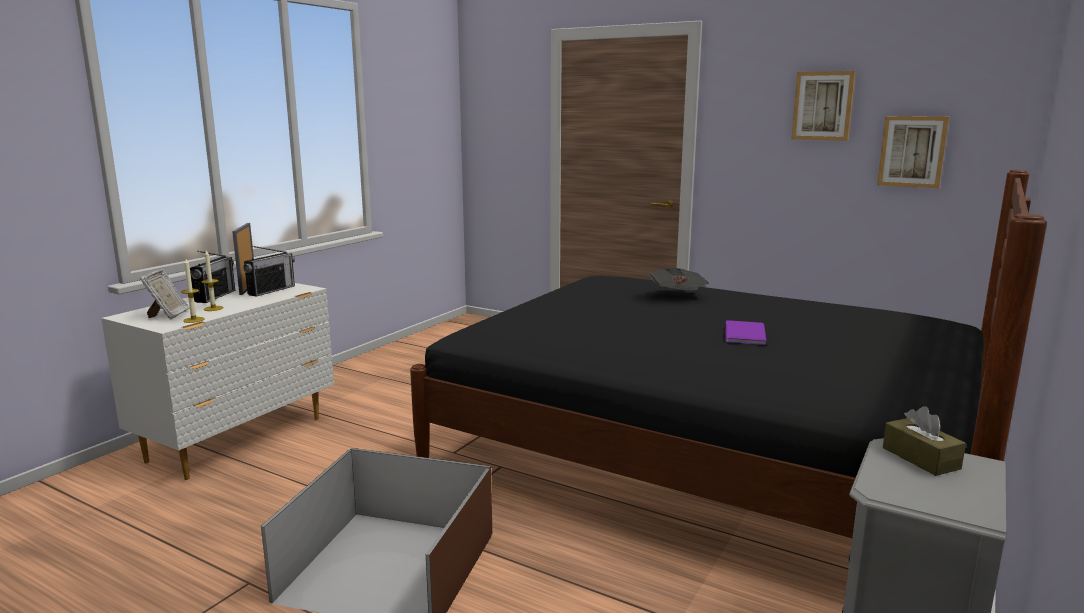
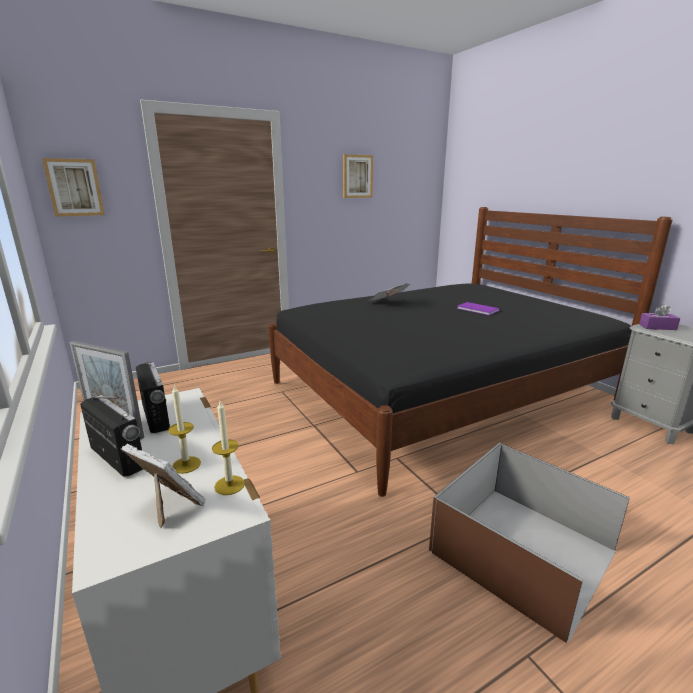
camera: 60 degrees left, 5 degrees up
picture [877,116,949,188] -> picture moved to [42,158,105,217]
brown tissue box [883,406,966,476] -> purple tissue box [639,304,680,330]

